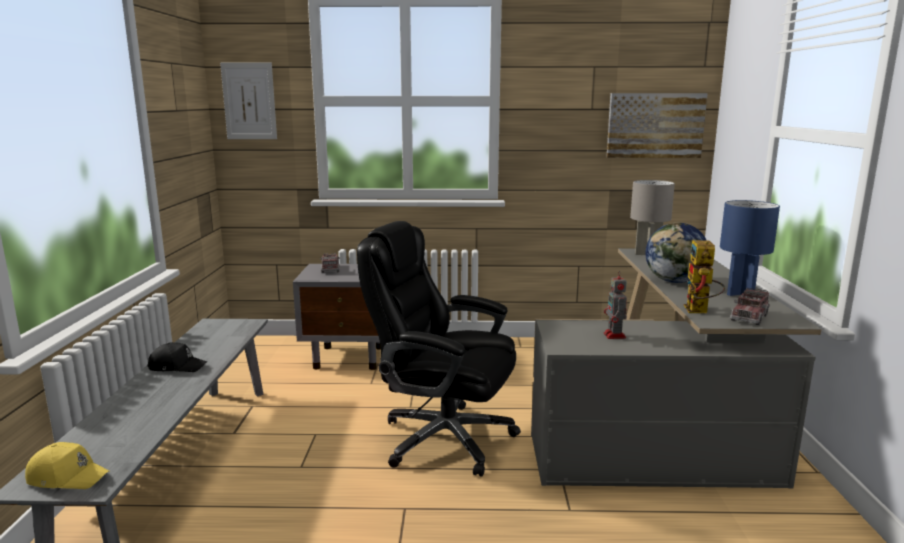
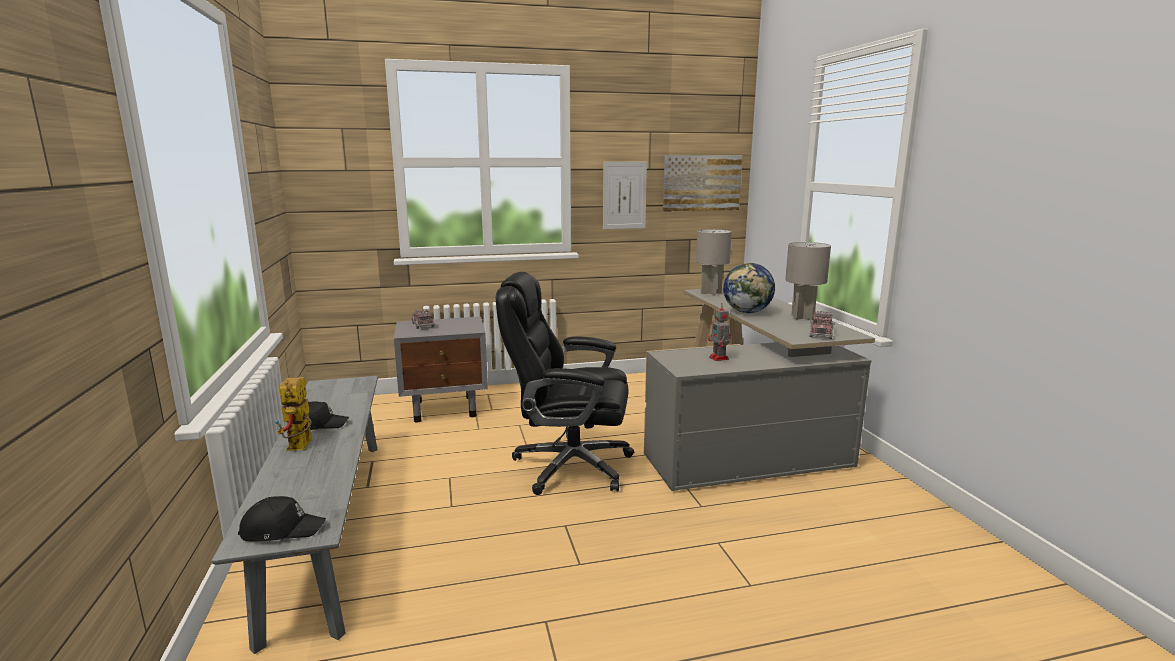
camera: 15 degrees left, 0 degrees up
yellow cap [25,442,109,489] -> black cap [238,496,326,541]
picture [220,63,277,139] -> picture moved to [603,162,647,229]
toy robot [684,240,725,313] -> toy robot moved to [275,377,312,451]
blue table lamp [720,200,780,296] -> grey table lamp [785,242,831,321]

